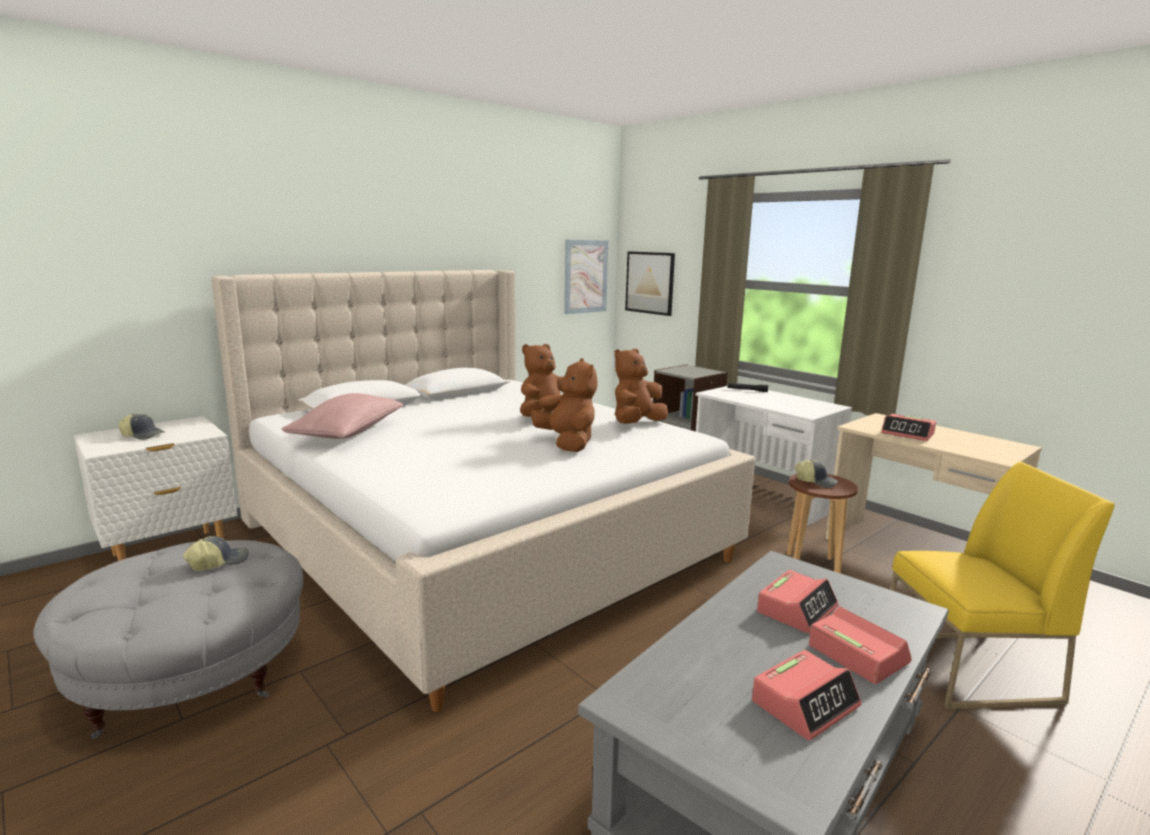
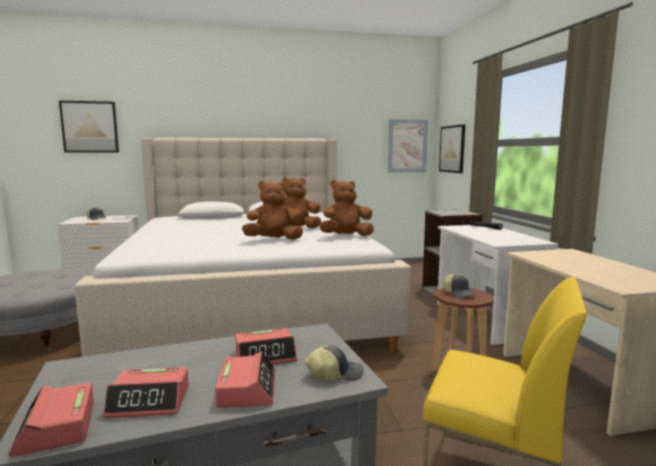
camera: 30 degrees right, 5 degrees down
cap [183,536,249,571] -> cap moved to [305,345,364,381]
pink pillow [282,393,403,439] -> none
brown plush toy [531,358,598,452] -> brown plush toy turned 105 degrees counterclockwise [242,181,303,240]
alarm clock [881,414,936,441] -> alarm clock moved to [8,383,94,457]
none -> picture [59,101,119,153]

